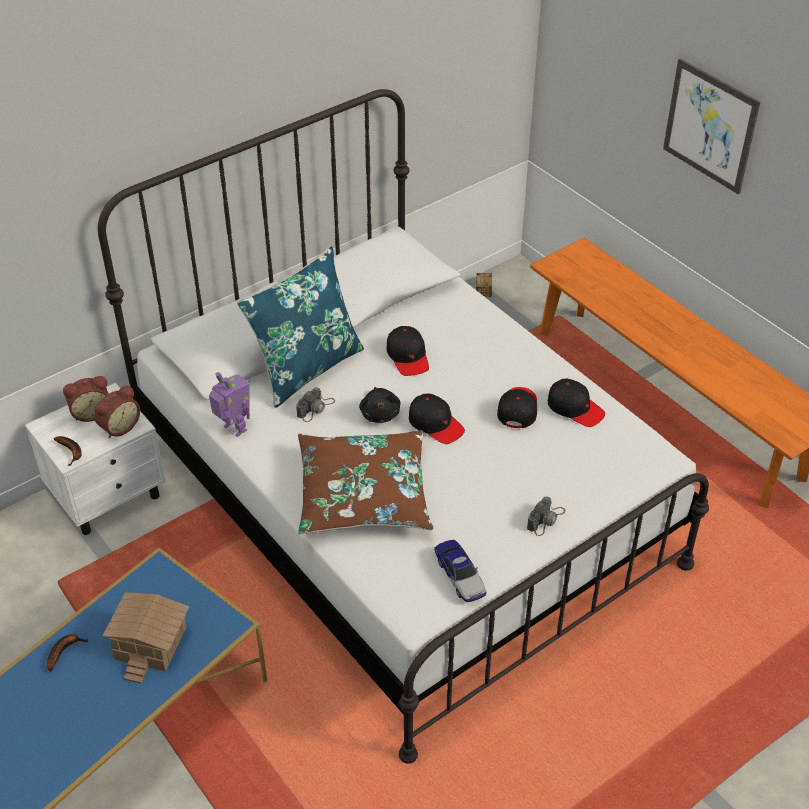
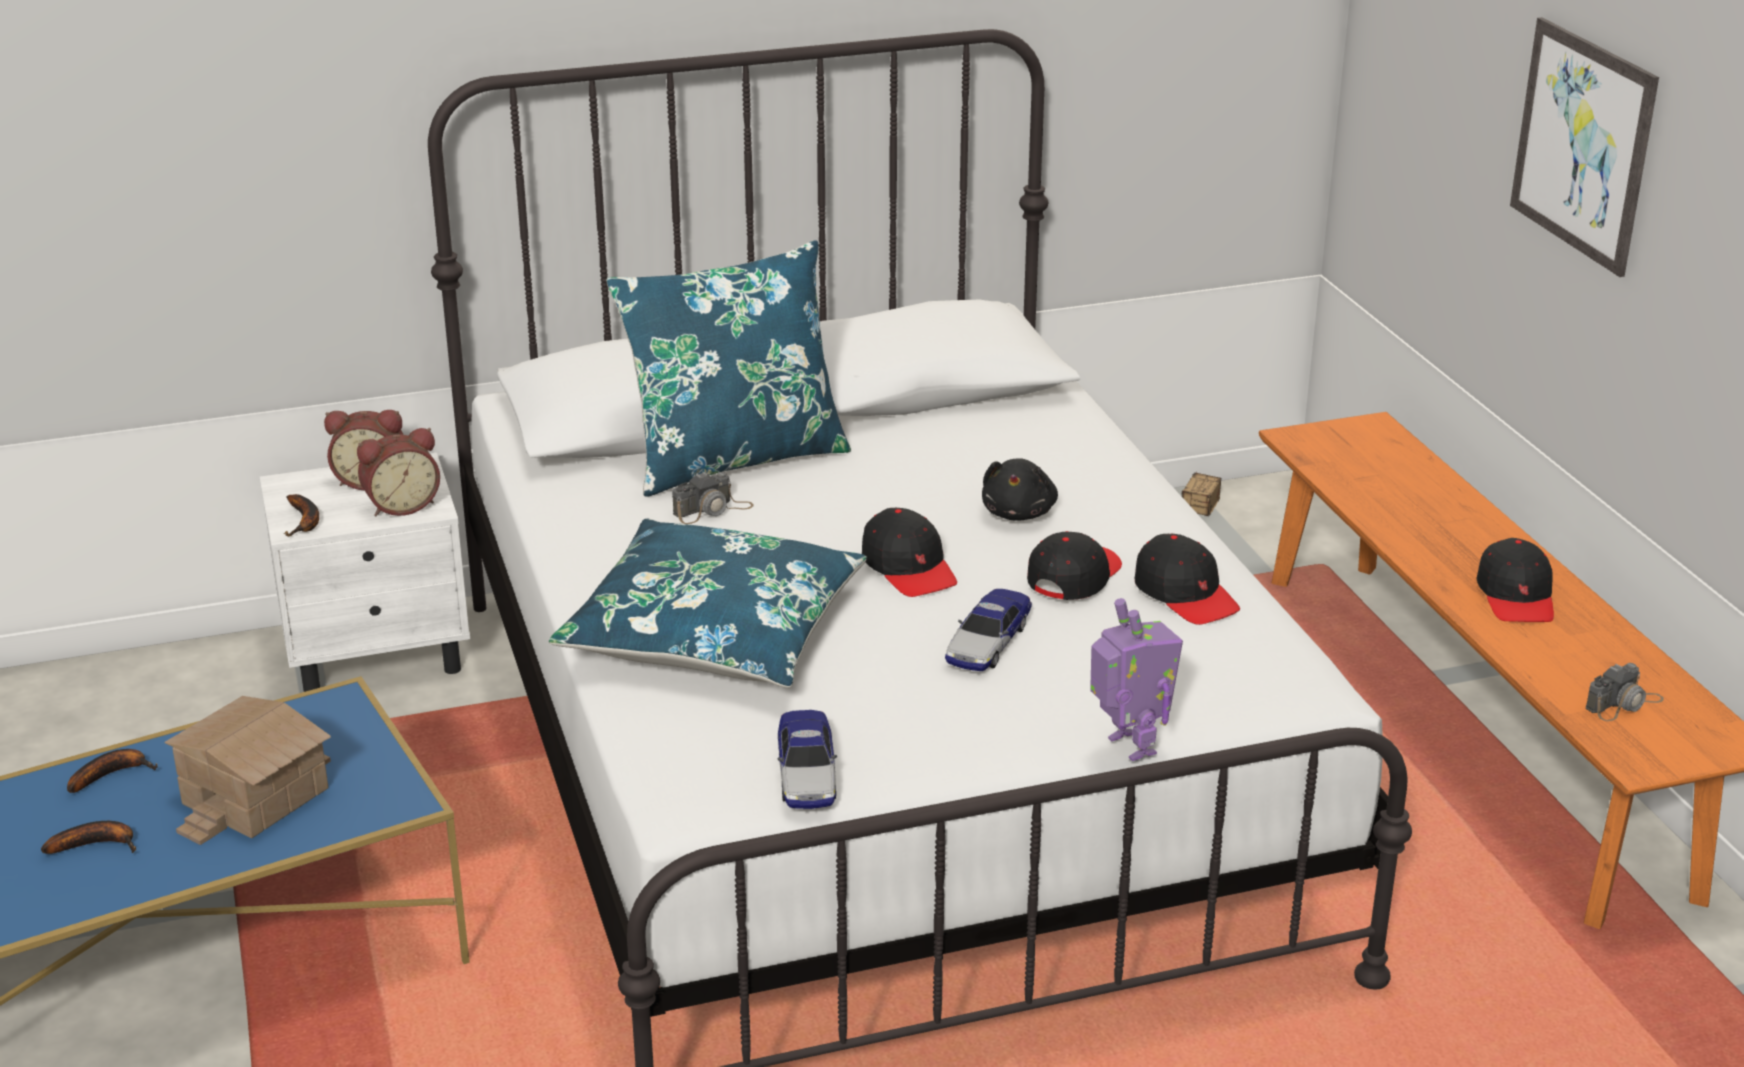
camera: 20 degrees right, 15 degrees down
toy robot [209,372,250,437] -> toy robot moved to [1090,598,1183,761]
brown pillow [298,430,433,535] -> blue pillow [549,518,867,688]
black plush toy [359,387,401,423] -> black plush toy moved to [982,458,1058,521]
black cap [387,326,429,376] -> black cap moved to [1476,538,1554,622]
camera [527,496,565,536] -> camera moved to [1586,663,1664,721]
none -> banana [41,821,136,854]
none -> toy car [945,589,1032,671]

